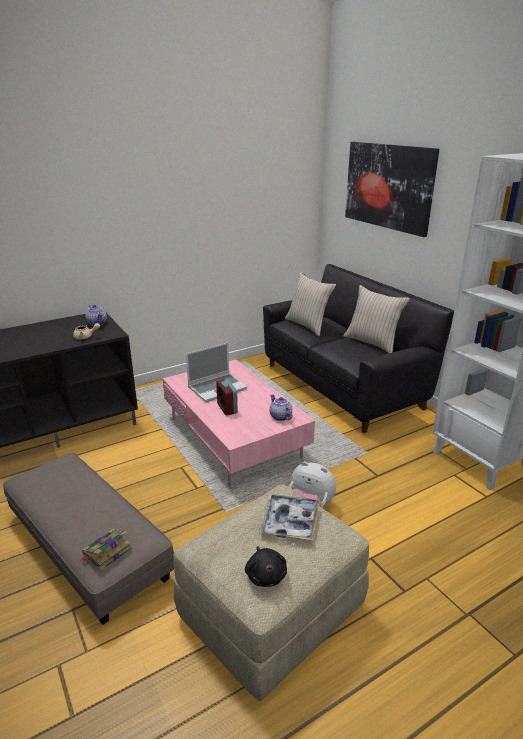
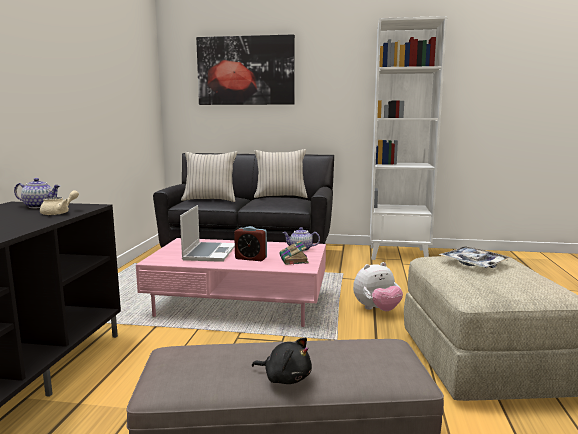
camera: 50 degrees left, 15 degrees down
book [79,529,132,571] -> book moved to [279,240,309,265]
black plush toy [245,546,287,587] -> black plush toy moved to [252,338,312,384]

